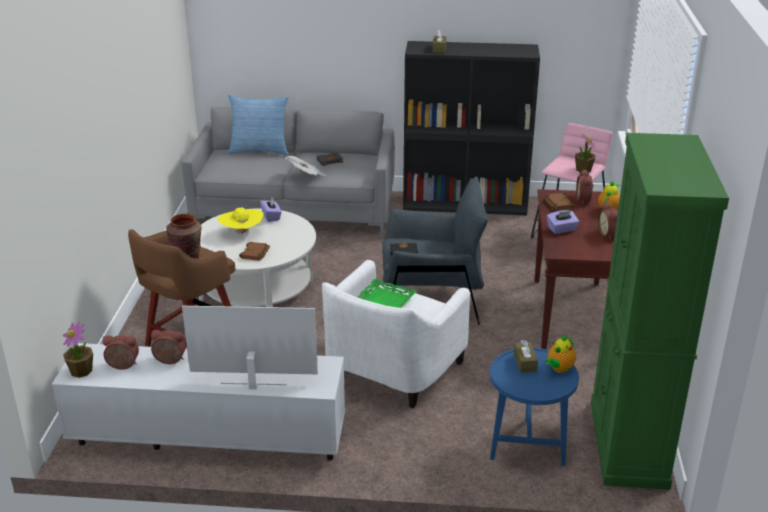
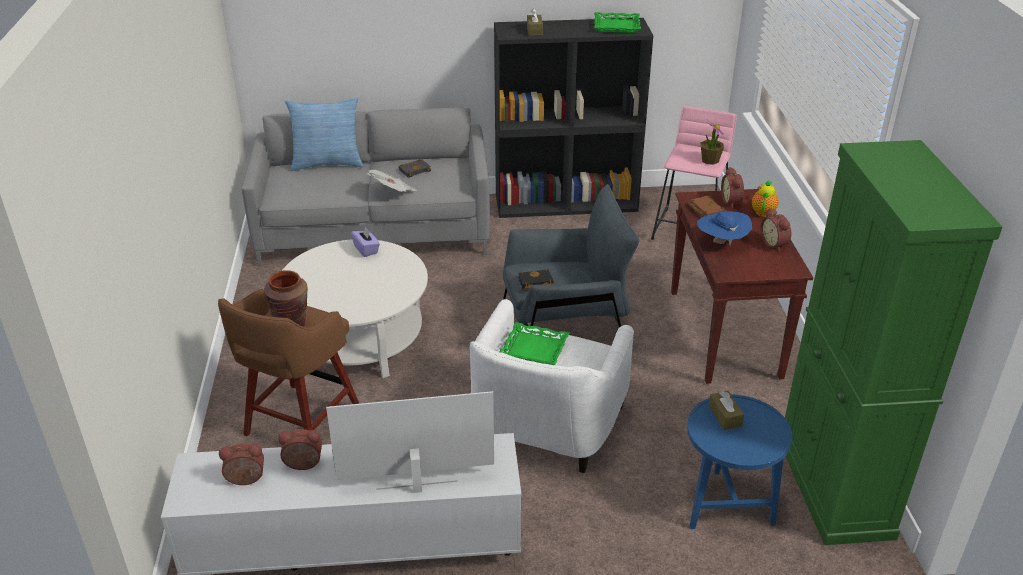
camera: 10 degrees left, 5 degrees up
potted plant [63,322,93,378] -> none
yellow hat [217,207,263,235] -> none
brown book [239,242,270,261] -> none
teapot [545,335,576,373] -> none
purple tissue box [547,210,579,234] -> blue hat [697,211,752,245]
none -> green tray [594,12,641,33]

